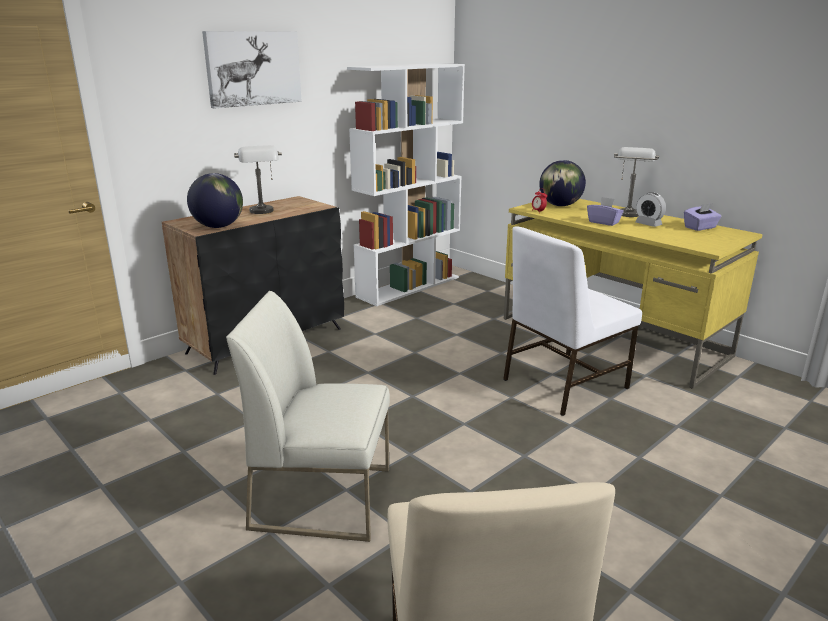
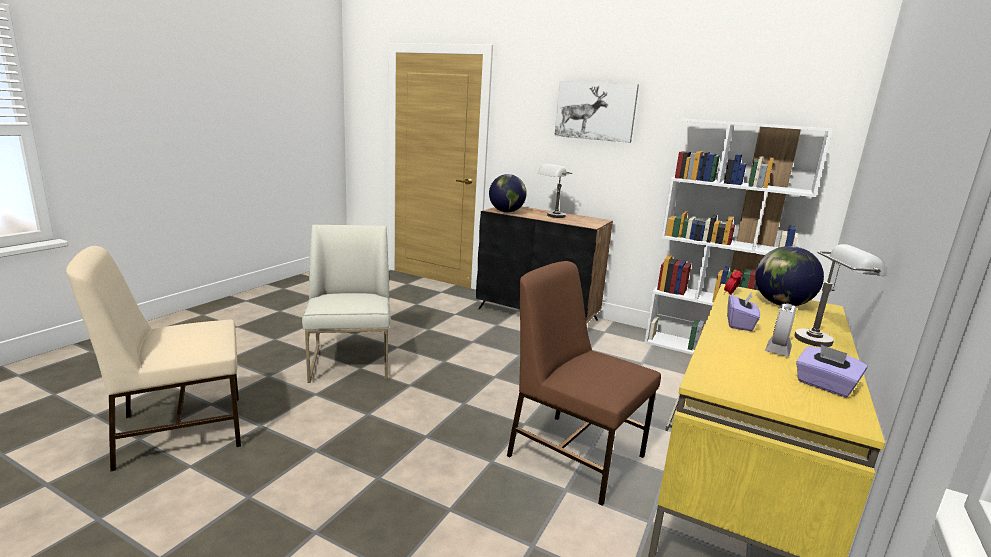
camera: 70 degrees right, 5 degrees down
white chair [503,226,642,416] -> brown chair [507,261,661,506]

